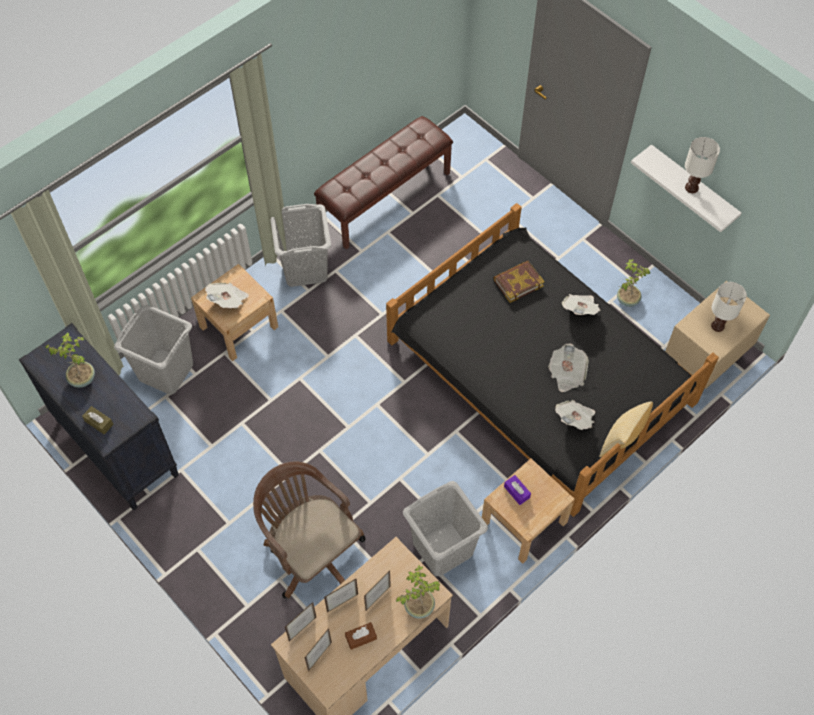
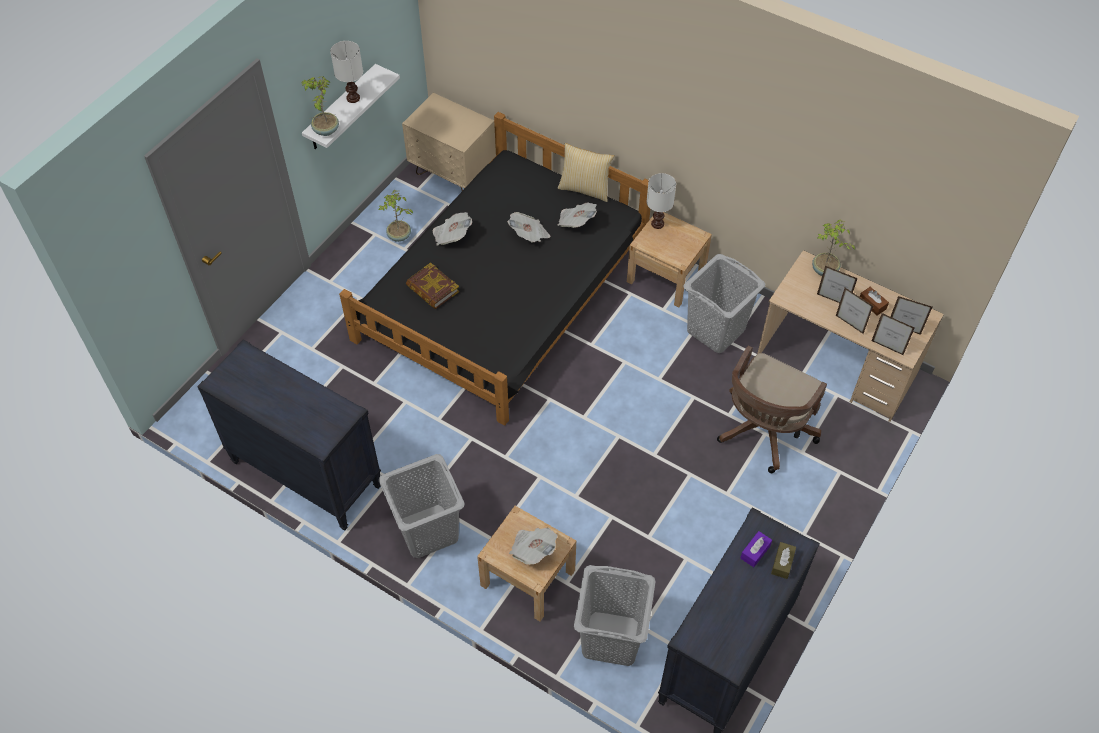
camera: 105 degrees left, 5 degrees down
potted plant [45,332,95,388] -> potted plant moved to [301,76,339,136]
brown bench [314,116,453,250] -> black dresser [197,339,381,531]
purple tissue box [504,475,531,505] -> purple tissue box moved to [740,531,772,567]
white table lamp [711,282,747,332] -> white table lamp moved to [646,173,676,229]

